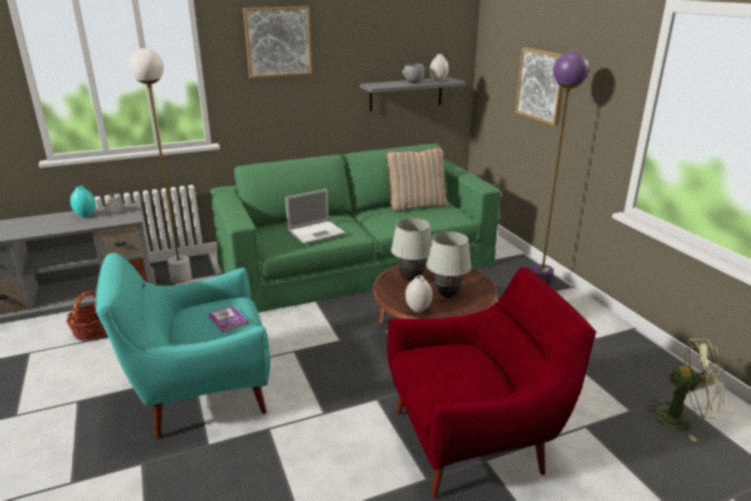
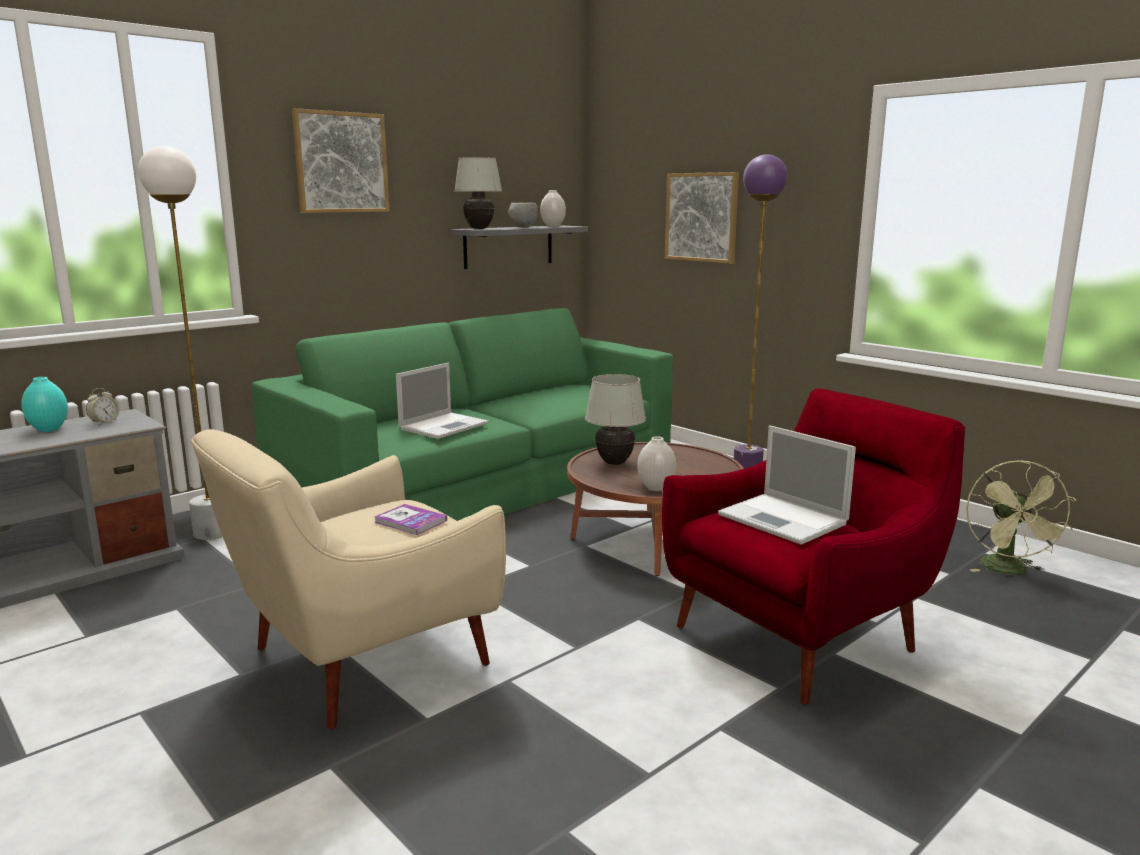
camera: 20 degrees left, 10 degrees down
basket [66,291,107,341] -> none
turquoise armchair [96,253,270,438] -> beige armchair [191,429,506,730]
beige pillow [387,147,447,212] -> none
white table lamp [426,231,472,298] -> white table lamp moved to [454,157,502,229]
green fan [643,339,726,441] -> green fan turned 105 degrees clockwise [966,460,1076,575]
none -> laptop [718,425,856,545]

